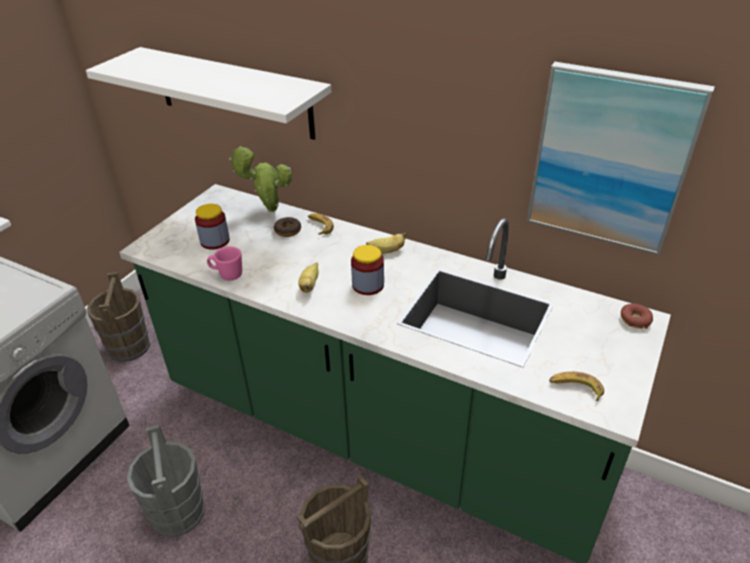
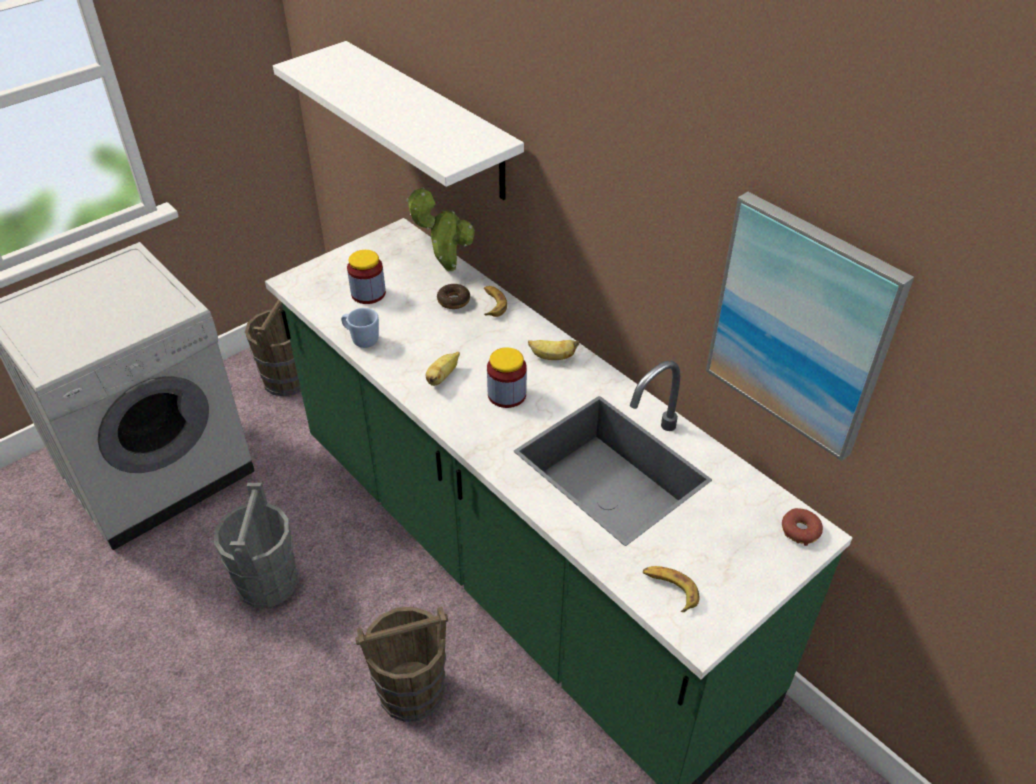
camera: 20 degrees right, 5 degrees up
pink mug [207,247,242,281] -> blue mug [341,308,379,348]

